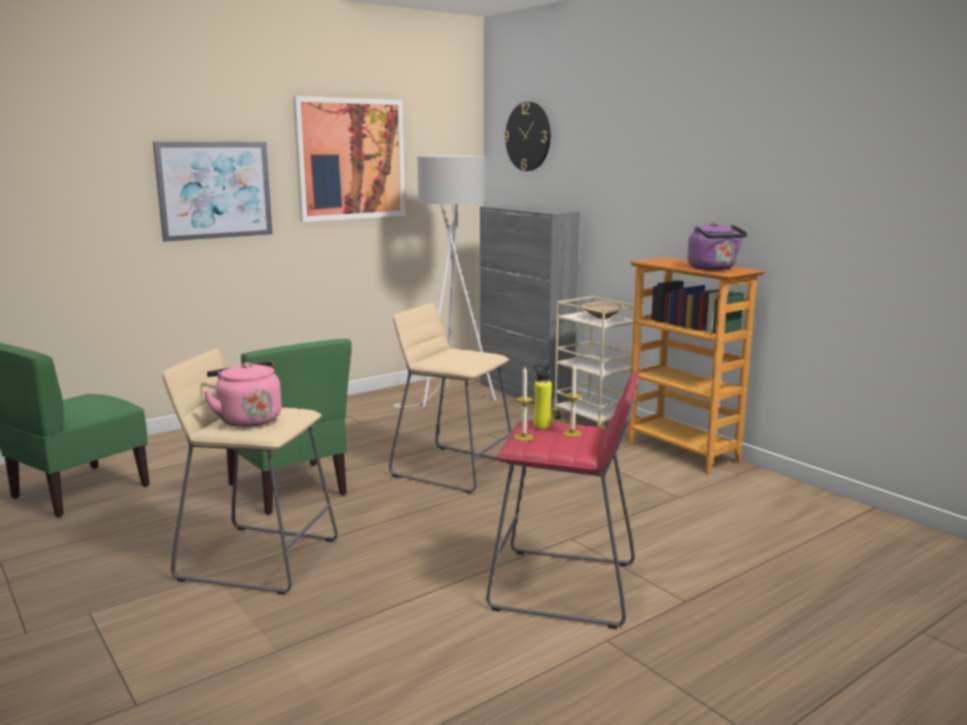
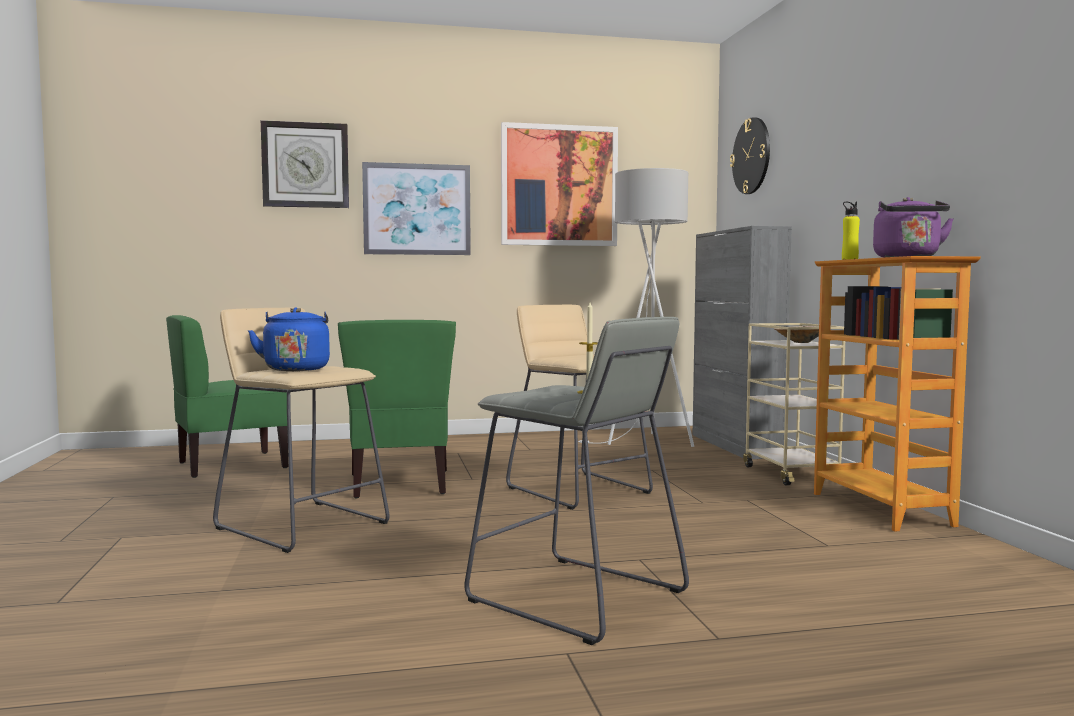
camera: 25 degrees right, 10 degrees down
pink kettle [204,362,282,427] -> blue kettle [248,307,330,371]
red stool [486,370,638,629] -> grey stool [464,317,689,645]
candle [514,367,534,441] -> none
yellow bottle [534,365,552,429] -> yellow bottle moved to [842,202,860,260]
none -> wall clock [261,120,349,208]

